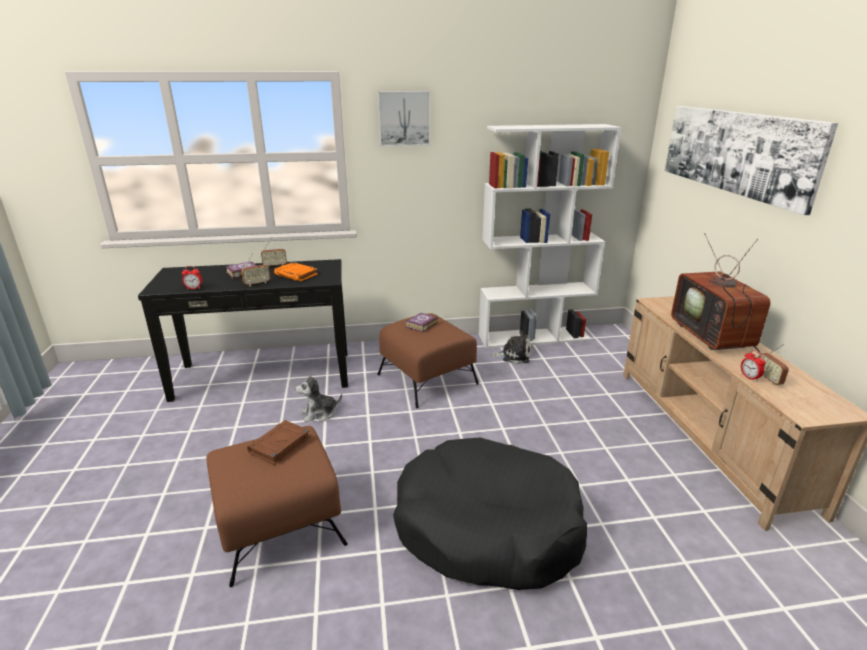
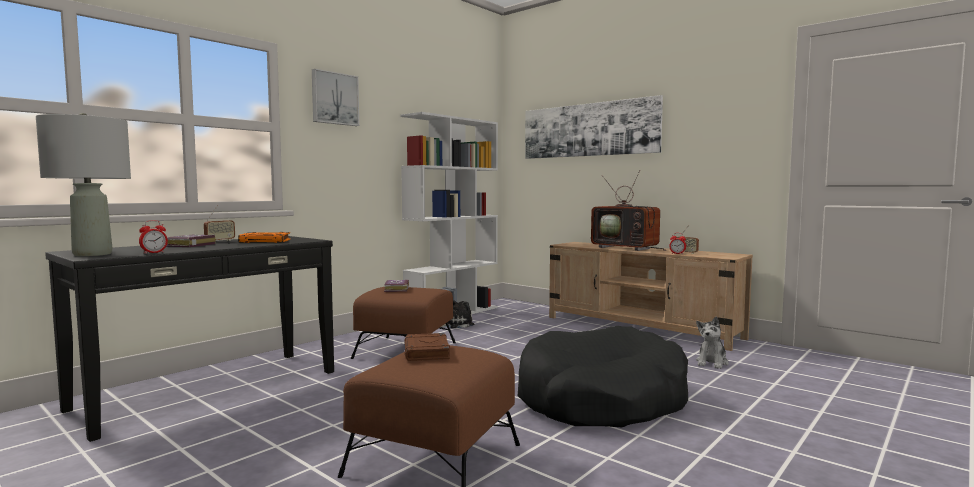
camera: 40 degrees left, 20 degrees down
radio [241,253,270,286] -> none
plush toy [295,374,342,422] -> plush toy moved to [696,317,729,369]
none -> grey table lamp [36,113,131,256]

